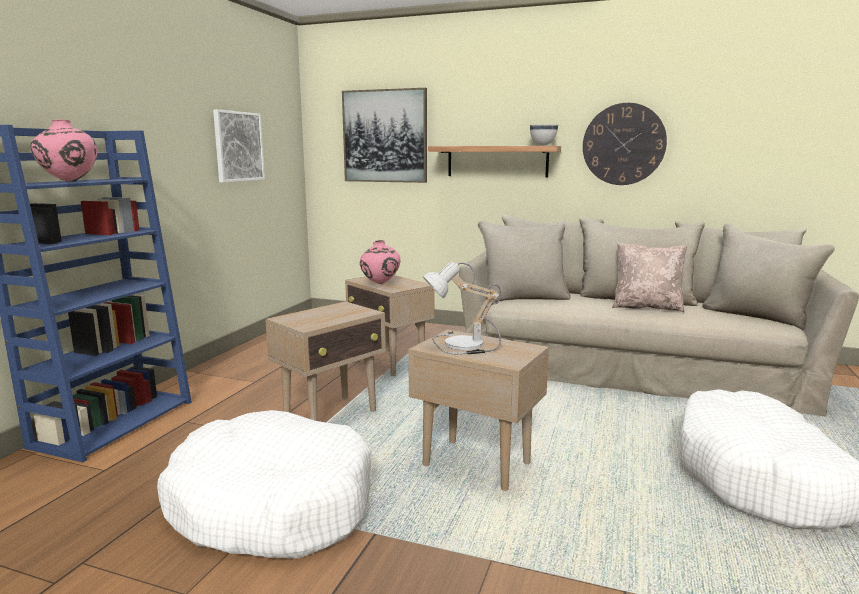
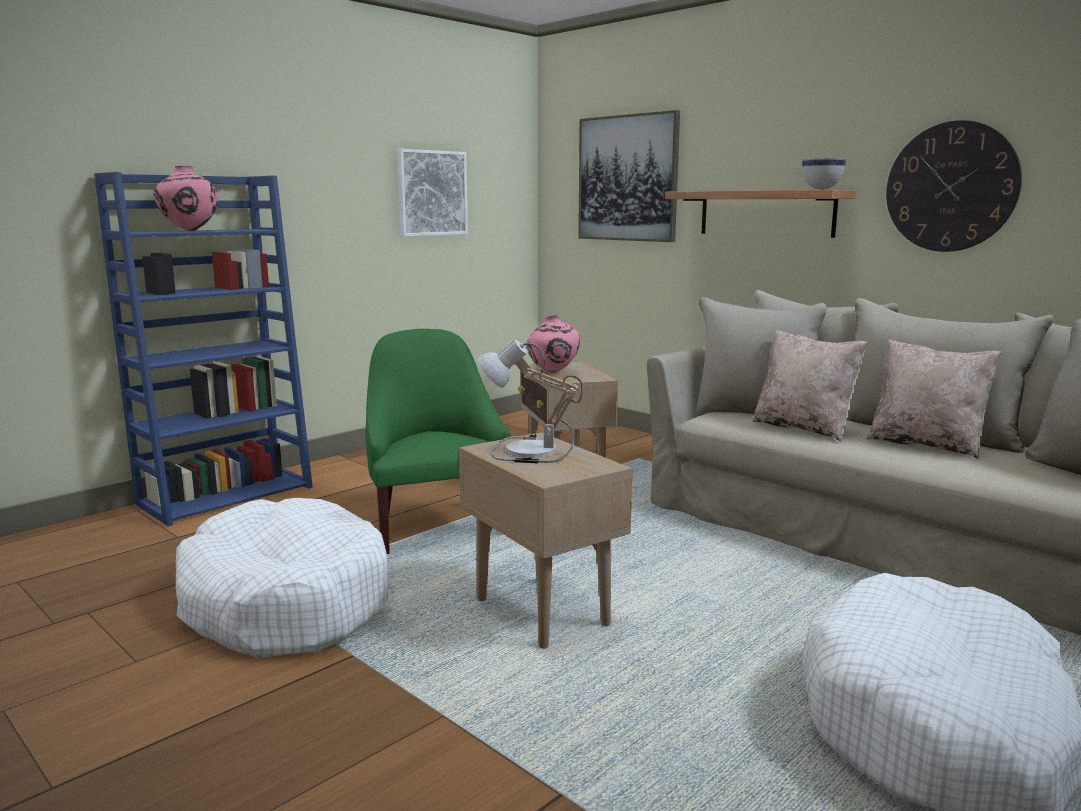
camera: 25 degrees right, 0 degrees up
beige side table [265,301,386,421] -> green armchair [365,329,511,554]
none -> beige pillow [752,330,867,441]

